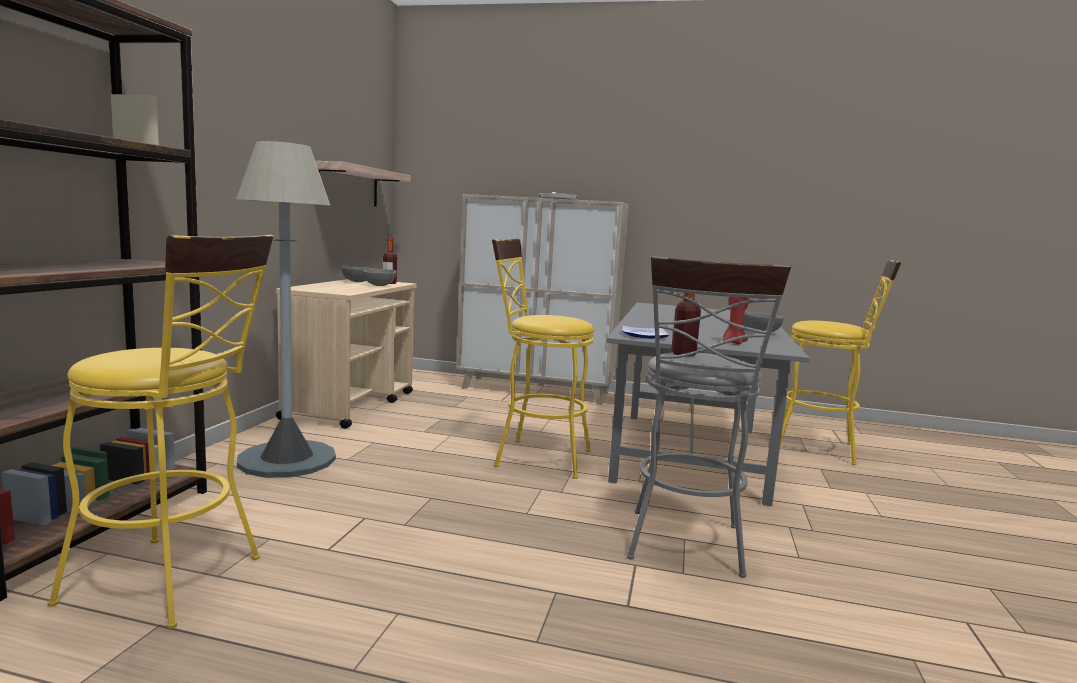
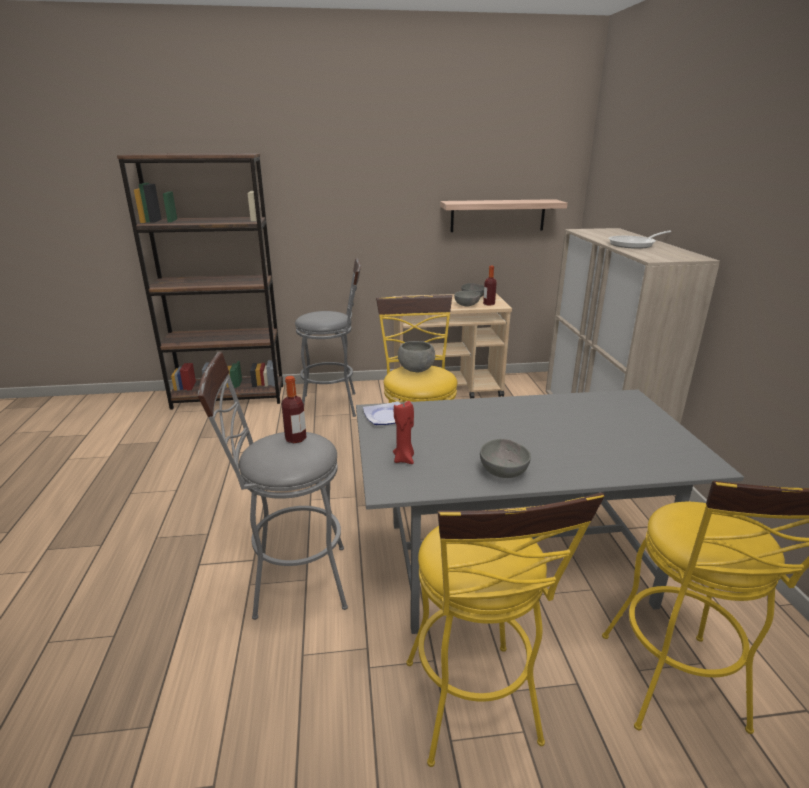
camera: 70 degrees right, 15 degrees up
yellow stool [47,235,274,629] -> yellow stool moved to [406,493,605,767]
grey floor lamp [236,141,336,478] -> grey stool [295,258,361,417]
none -> grey bowl [398,341,435,372]

